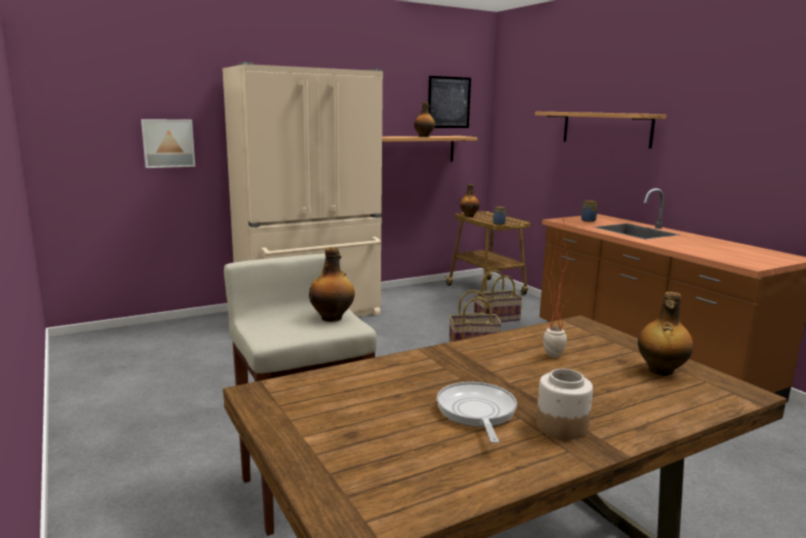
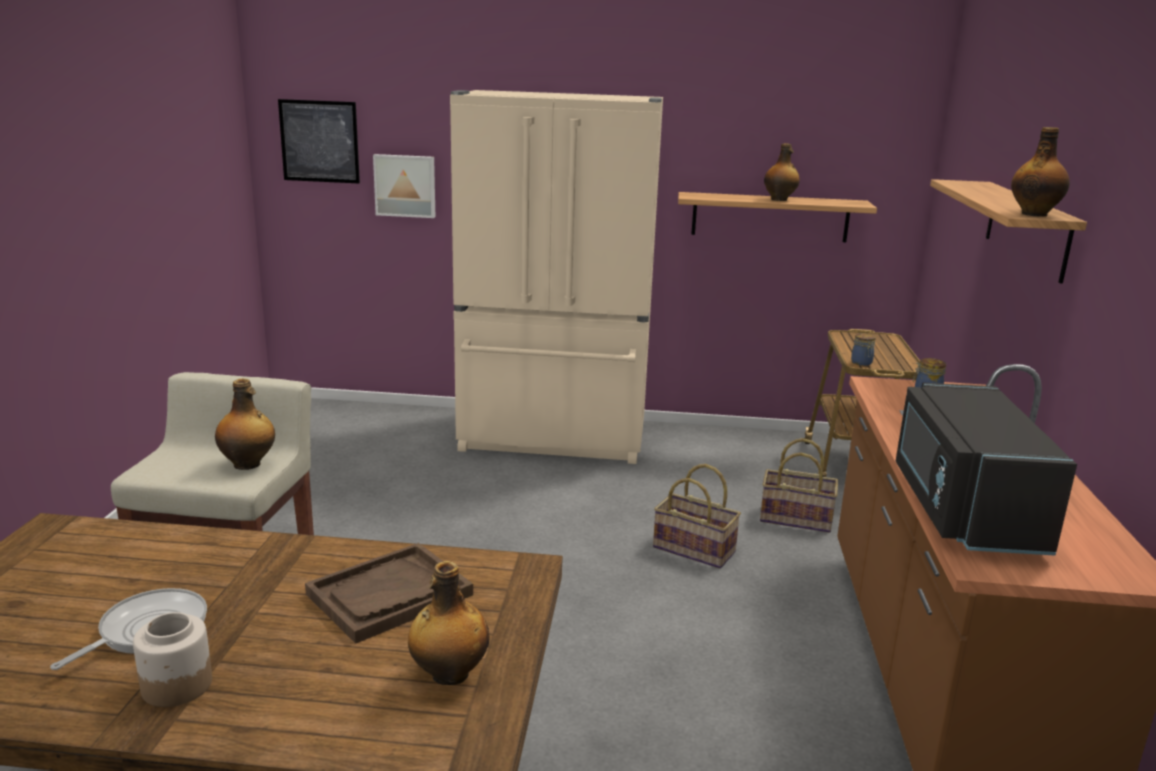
camera: 35 degrees right, 5 degrees up
picture [428,76,471,128] -> picture moved to [278,99,360,184]
bottle [460,184,480,217] -> bottle moved to [1011,127,1070,217]
potted plant [543,216,573,358] -> brown tray [305,543,473,644]
none -> black microwave [896,383,1077,556]

